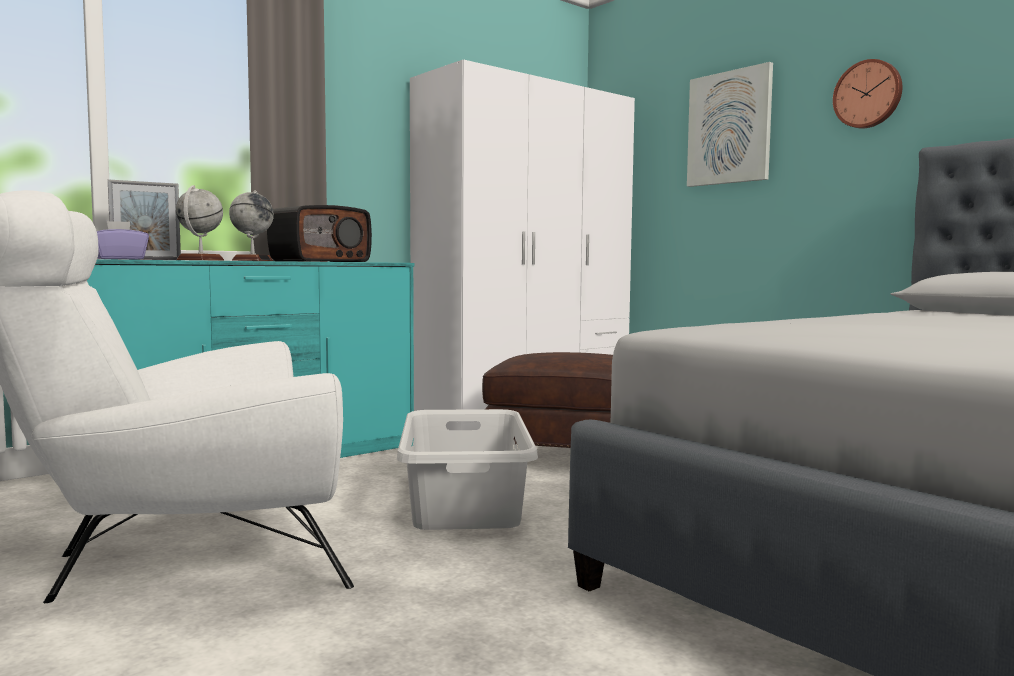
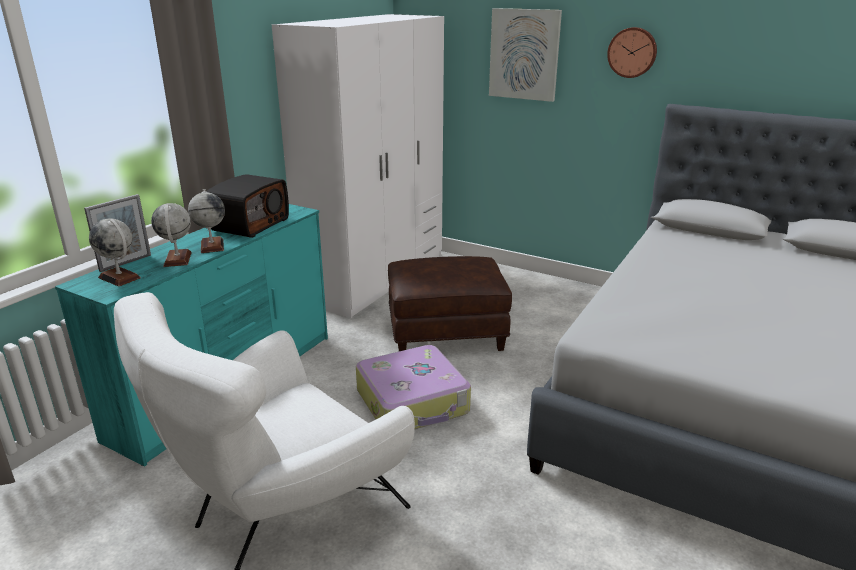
camera: 20 degrees left, 20 degrees up
purple tissue box [97,221,149,260] -> globe [89,218,141,286]
grey laundry basket [397,409,538,530] -> suitcase [356,345,471,429]

